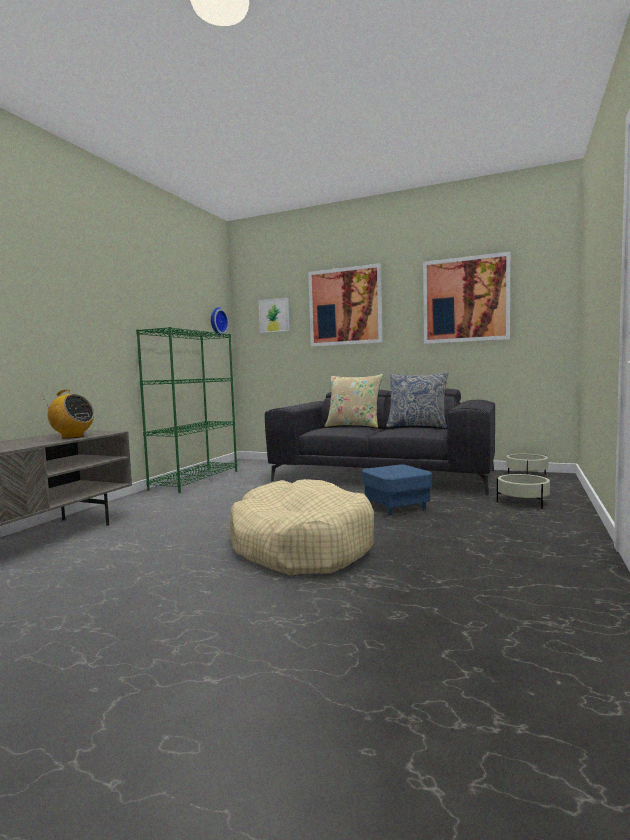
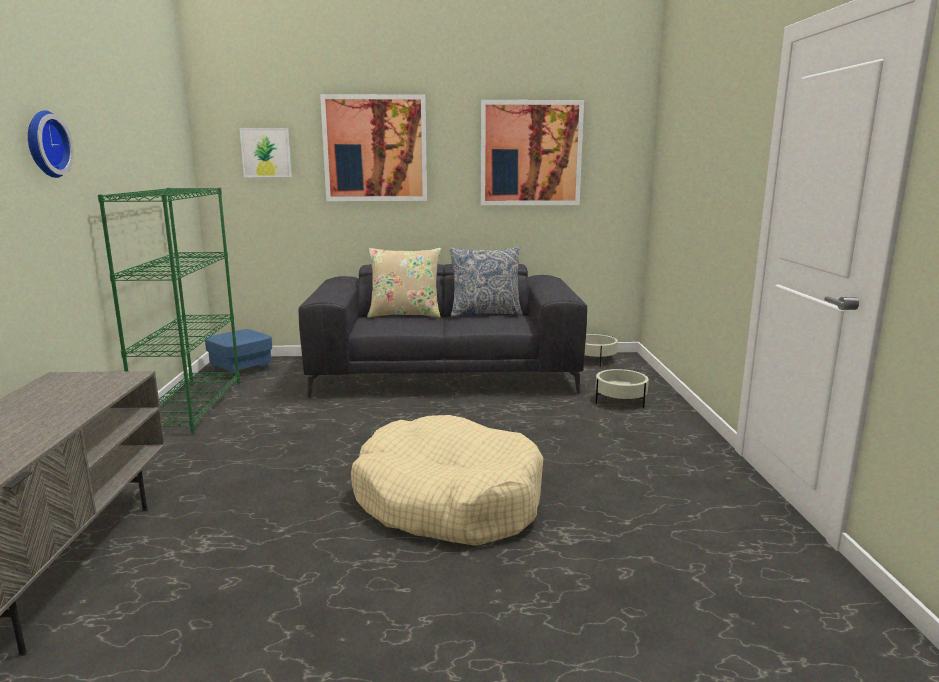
camera: 25 degrees left, 10 degrees up
radio [45,389,94,438] -> none
wall clock [211,307,229,336] -> wall clock moved to [28,110,74,178]
blue ottoman [362,464,432,515] -> blue ottoman moved to [205,329,272,378]

